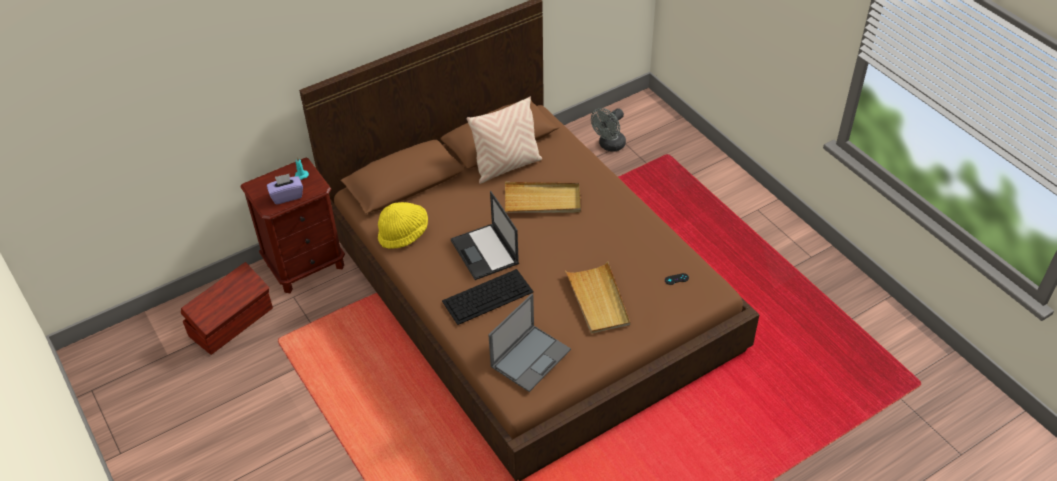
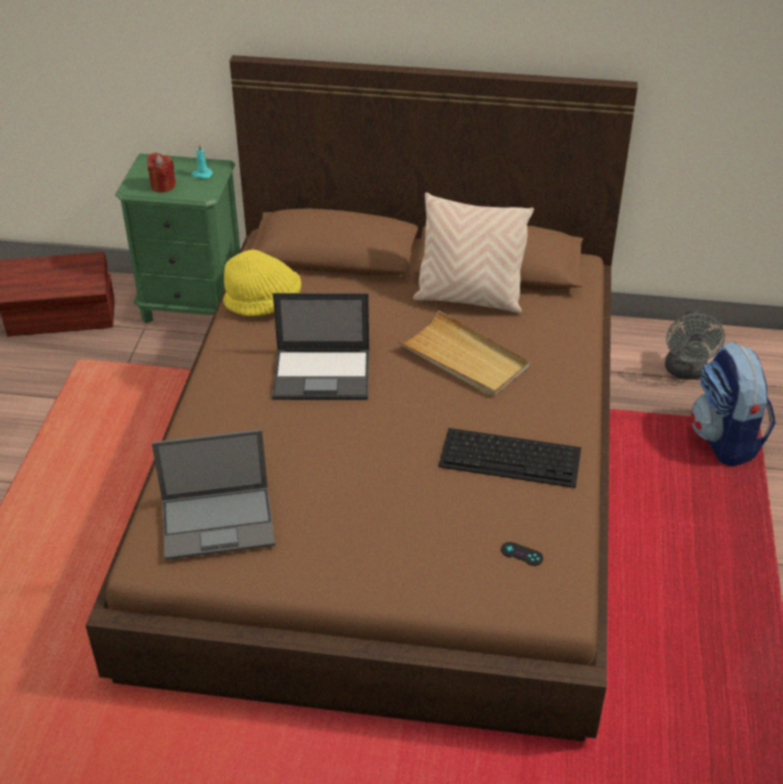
camera: 40 degrees right, 5 degrees down
brown nightstand [240,158,345,293] -> green nightstand [115,154,240,324]
purple tissue box [267,174,303,204] -> red candle [147,153,176,193]
keyboard [442,269,534,325] -> keyboard moved to [438,428,581,488]
laptop [451,191,519,280] -> laptop turned 105 degrees counterclockwise [272,293,369,400]
beige tray [565,261,630,334] -> none
grey fan [591,108,626,152] -> grey fan turned 75 degrees counterclockwise [665,309,725,380]
none -> backpack [691,341,776,467]

